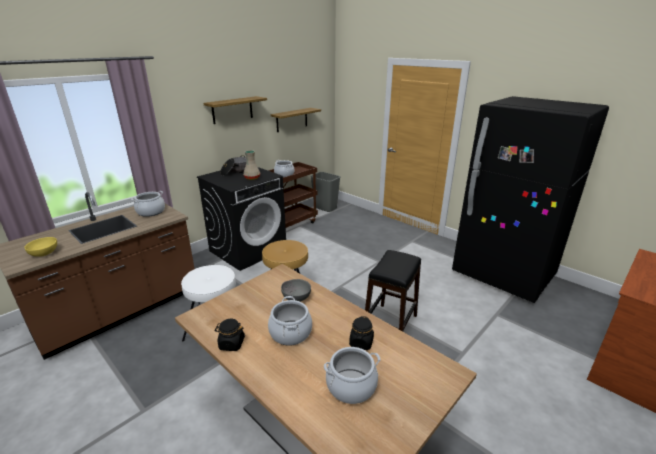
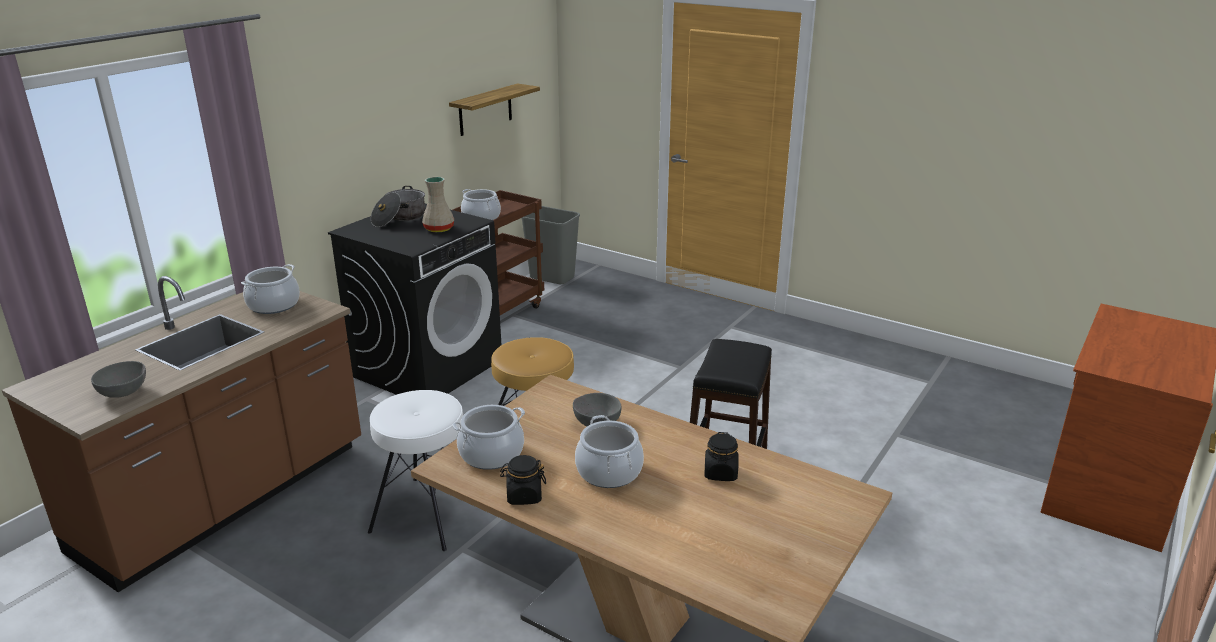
camera: 10 degrees left, 0 degrees up
yellow bowl [24,237,57,257] -> grey bowl [91,361,146,398]
shelf [204,96,267,124] -> none
cooking pot [324,347,380,404] -> cooking pot moved to [452,405,525,470]
black fridge [452,96,609,303] -> none

